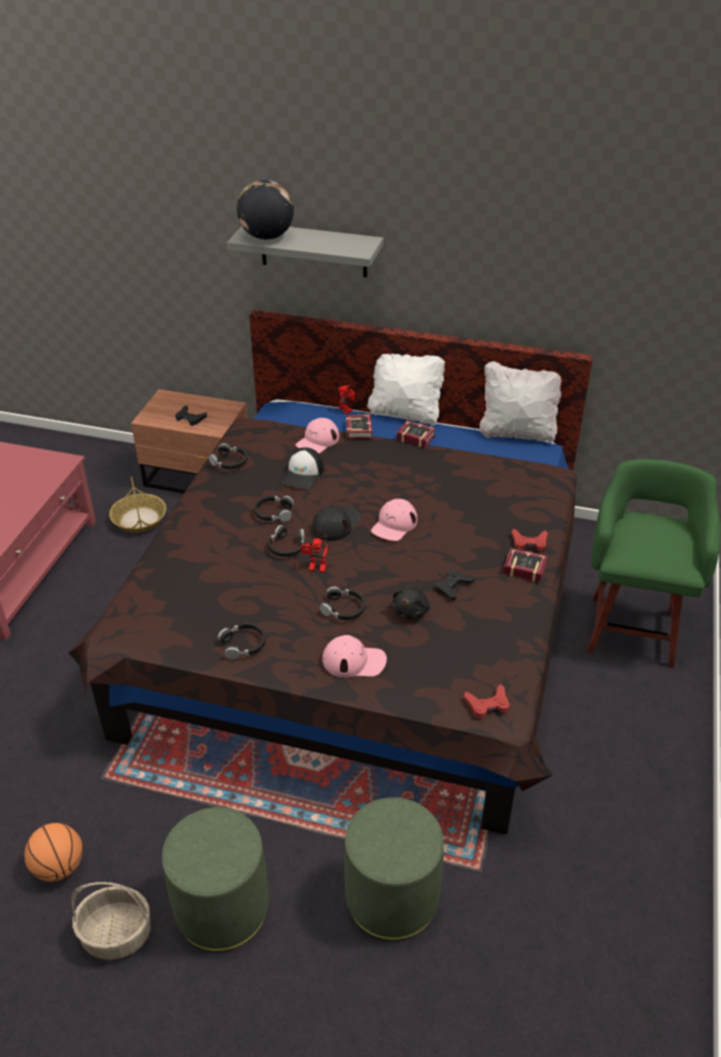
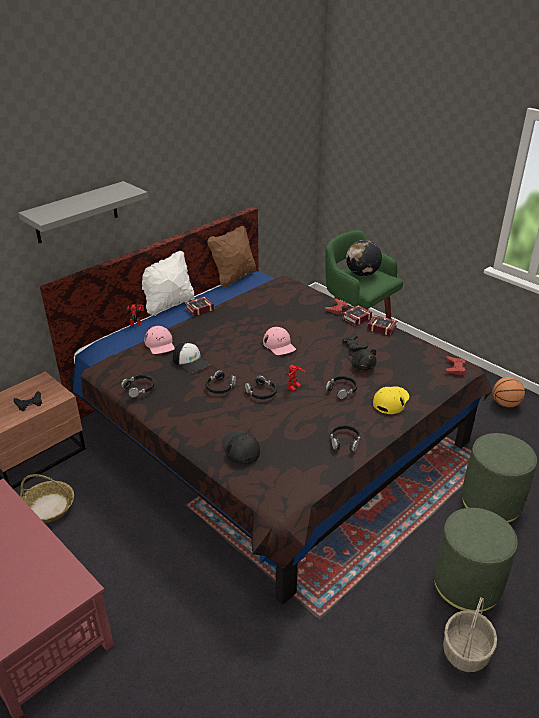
camera: 60 degrees left, 5 degrees down
basketball [25,823,83,882] -> basketball moved to [493,377,525,407]
globe [237,180,294,240] -> globe moved to [346,240,382,276]
black cap [312,506,360,541] -> black cap moved to [221,431,260,465]
pink cap [322,635,387,678] -> yellow cap [373,386,409,414]
book [346,414,372,439] -> book moved to [367,315,397,335]
white pillow [479,361,562,443] -> brown pillow [207,226,256,288]

